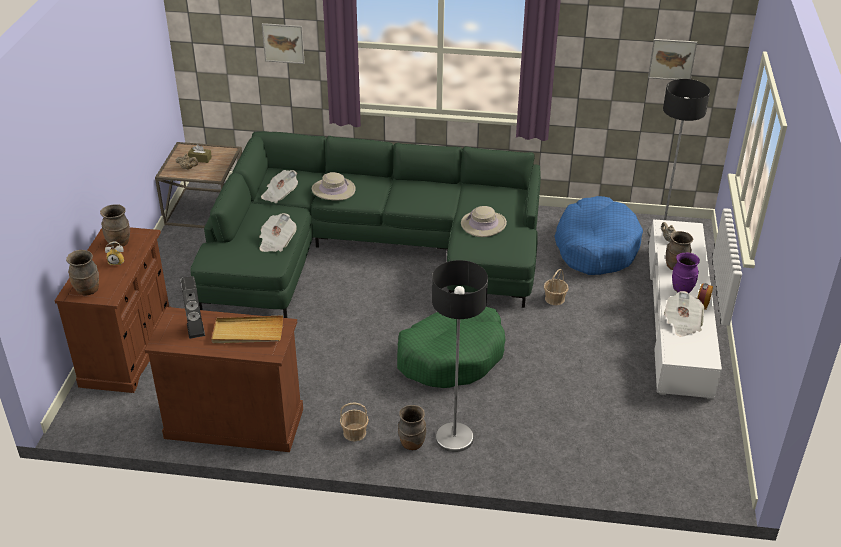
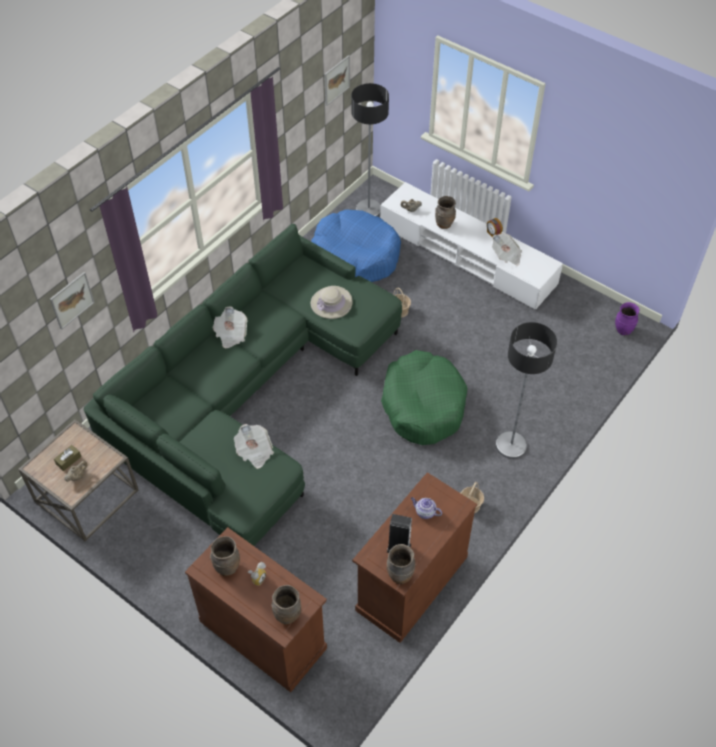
camera: 60 degrees left, 15 degrees up
beige tray [212,315,283,343] -> teapot [411,497,442,519]
newspaper [261,170,298,203] -> newspaper moved to [213,306,247,349]
beige hat [312,172,356,201] -> none
brown vase [398,405,426,450] -> brown vase moved to [387,544,415,584]
purple vase [672,252,700,293] -> purple vase moved to [615,302,639,335]

